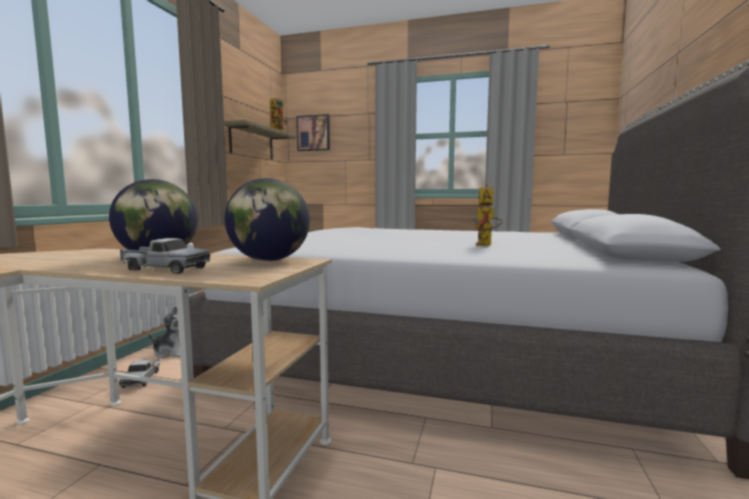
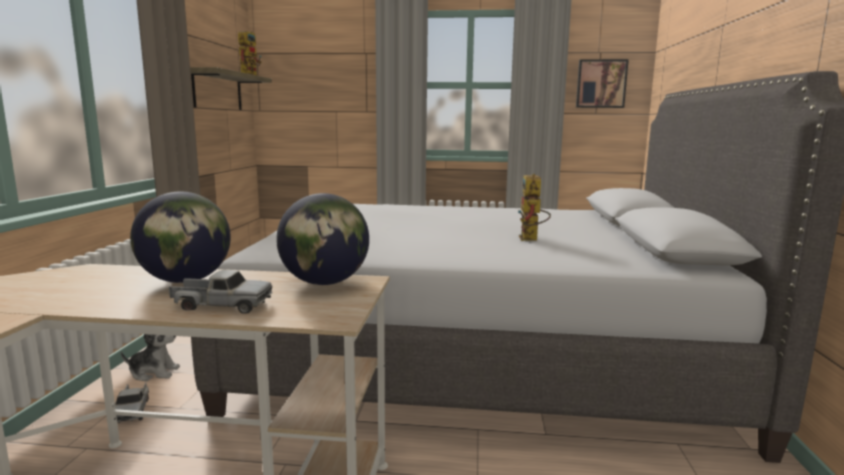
camera: 10 degrees left, 5 degrees up
picture [296,114,330,151] -> picture moved to [576,59,629,108]

